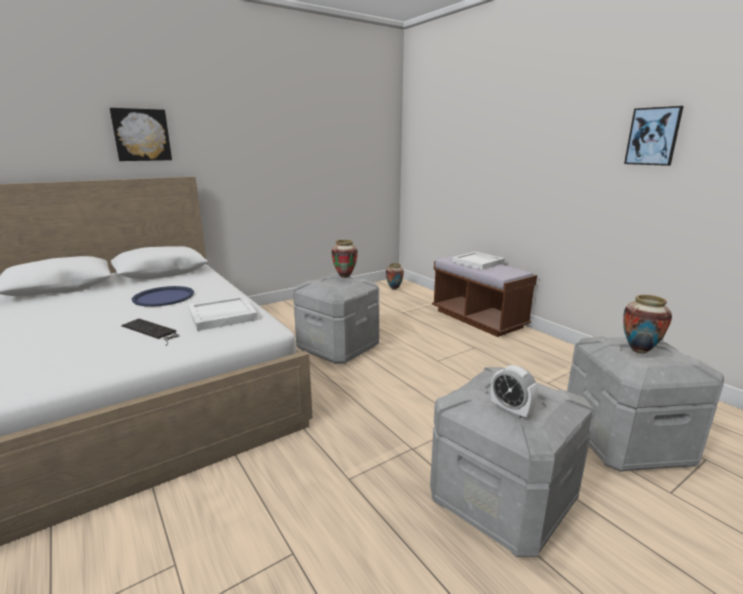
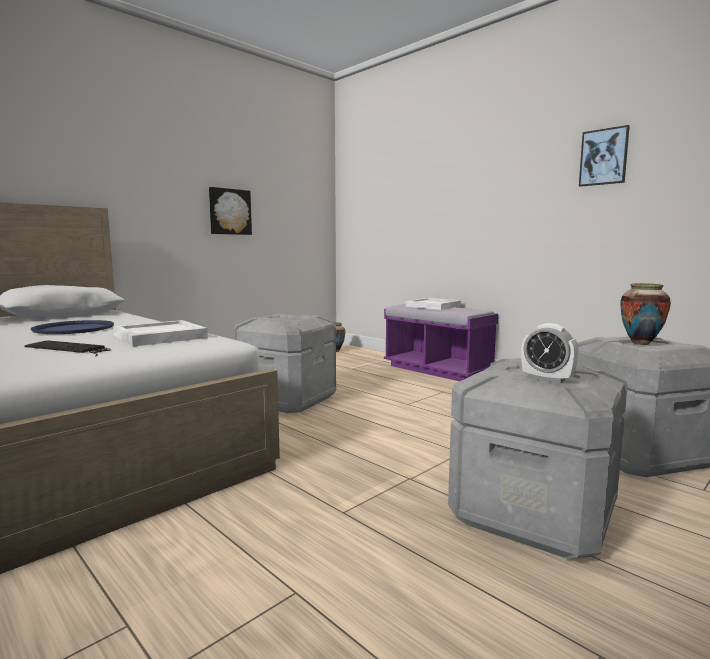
camera: 10 degrees left, 10 degrees down
picture [109,108,172,161] -> picture moved to [209,187,252,235]
vase [331,240,358,278] -> none
brown bench [432,255,537,337] -> purple bench [384,304,498,381]

